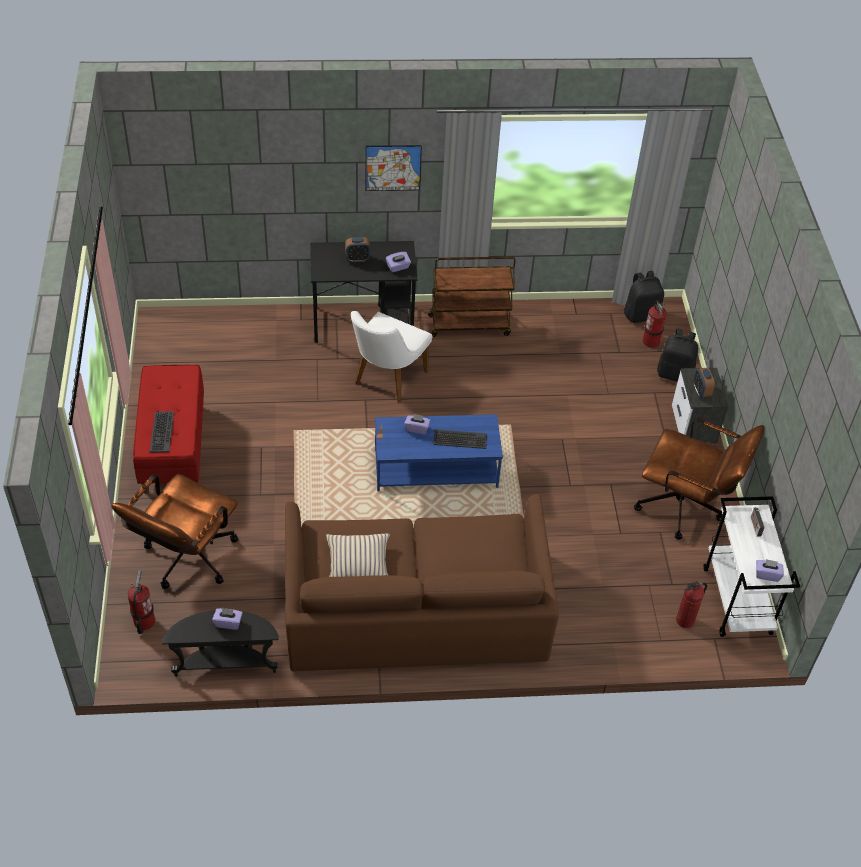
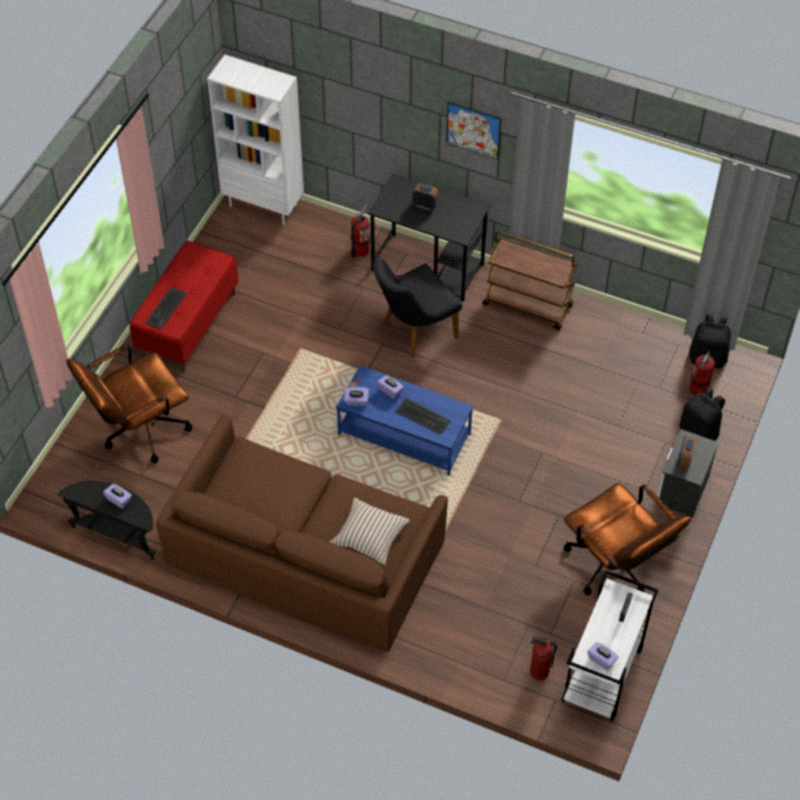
camera: 30 degrees right, 5 degrees up
fire extinguisher [127,570,155,634] -> fire extinguisher moved to [351,204,370,258]
beige pillow [326,534,390,577] -> beige pillow moved to [330,497,410,566]
white chair [351,311,432,402] -> black chair [373,257,462,358]
purple tissue box [386,252,411,272] -> purple tissue box moved to [344,387,369,406]
none -> white bookcase [207,55,304,225]

